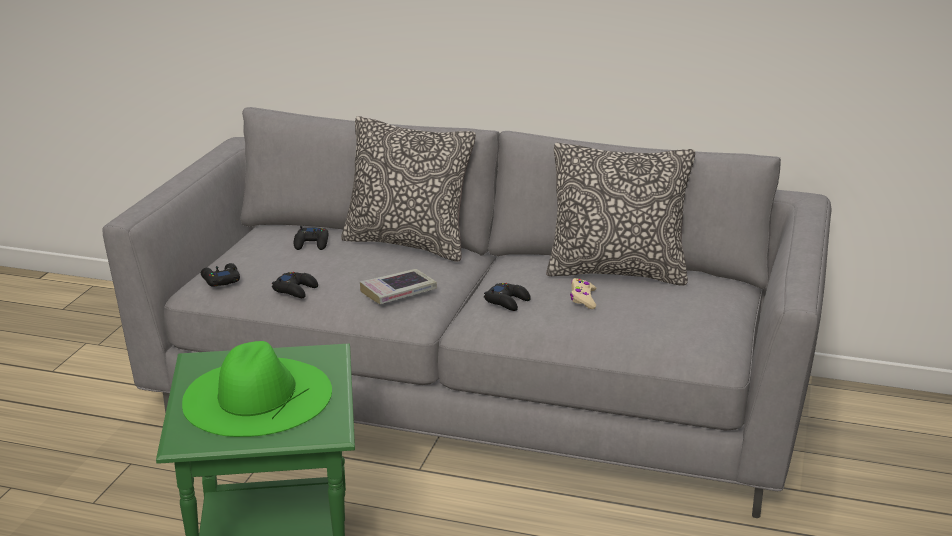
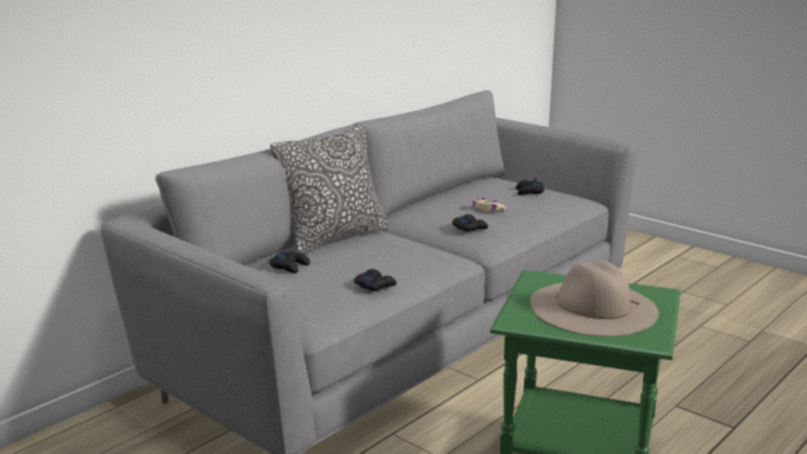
camera: 65 degrees left, 5 degrees down
green hat [182,341,332,437] -> beige hat [530,261,659,337]
black game controller [201,263,240,287] -> black game controller moved to [516,178,544,195]
book [360,269,437,304] -> none
pillow [546,143,695,286] -> none

